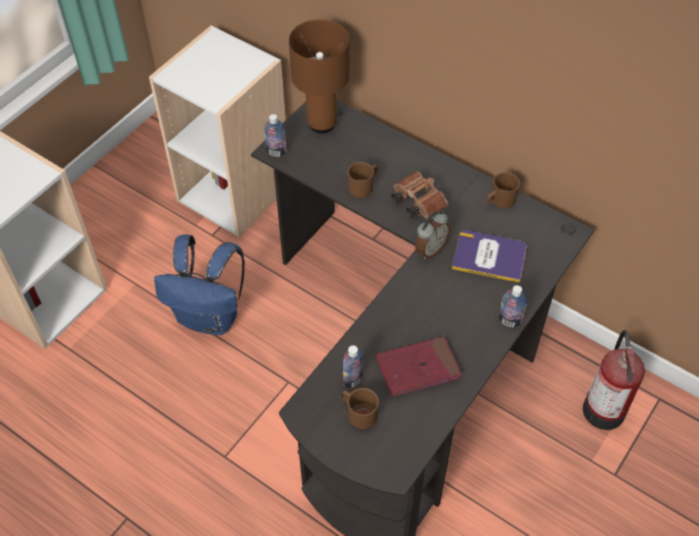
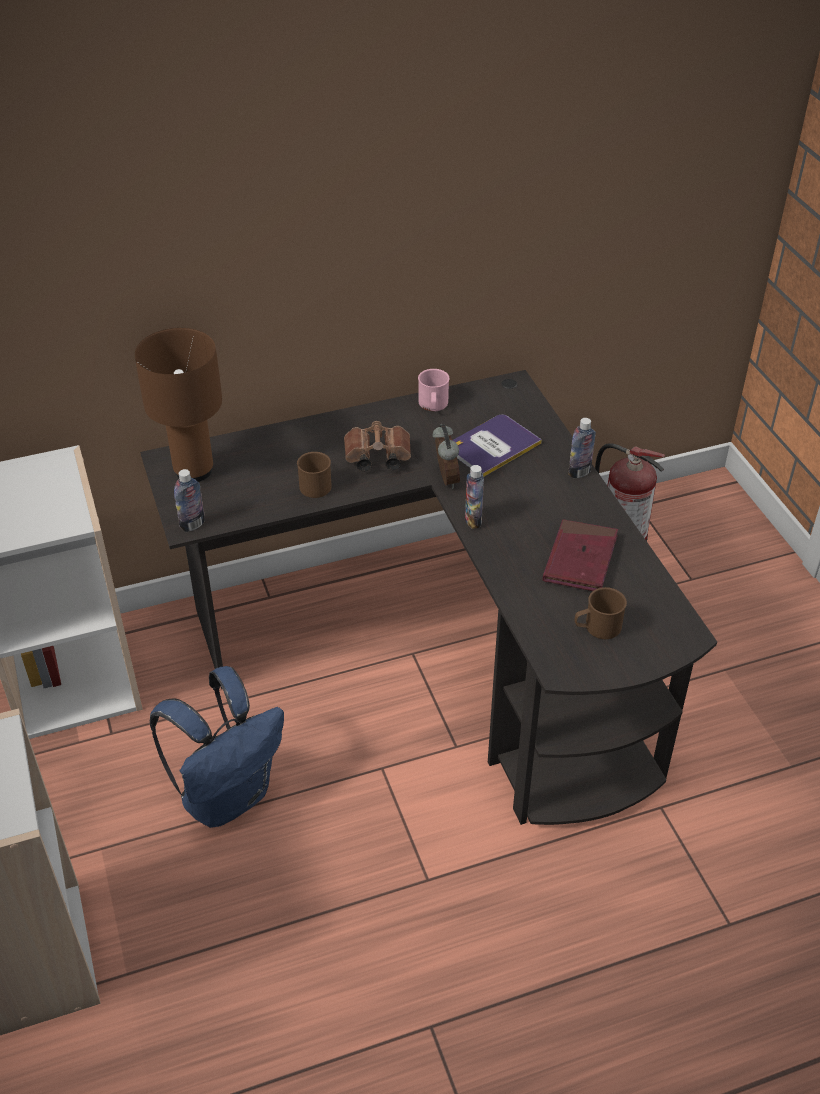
camera: 55 degrees left, 10 degrees down
bottle [343,345,363,388] -> bottle moved to [465,465,484,529]
brown mug [486,172,520,208] -> pink mug [418,369,449,411]

